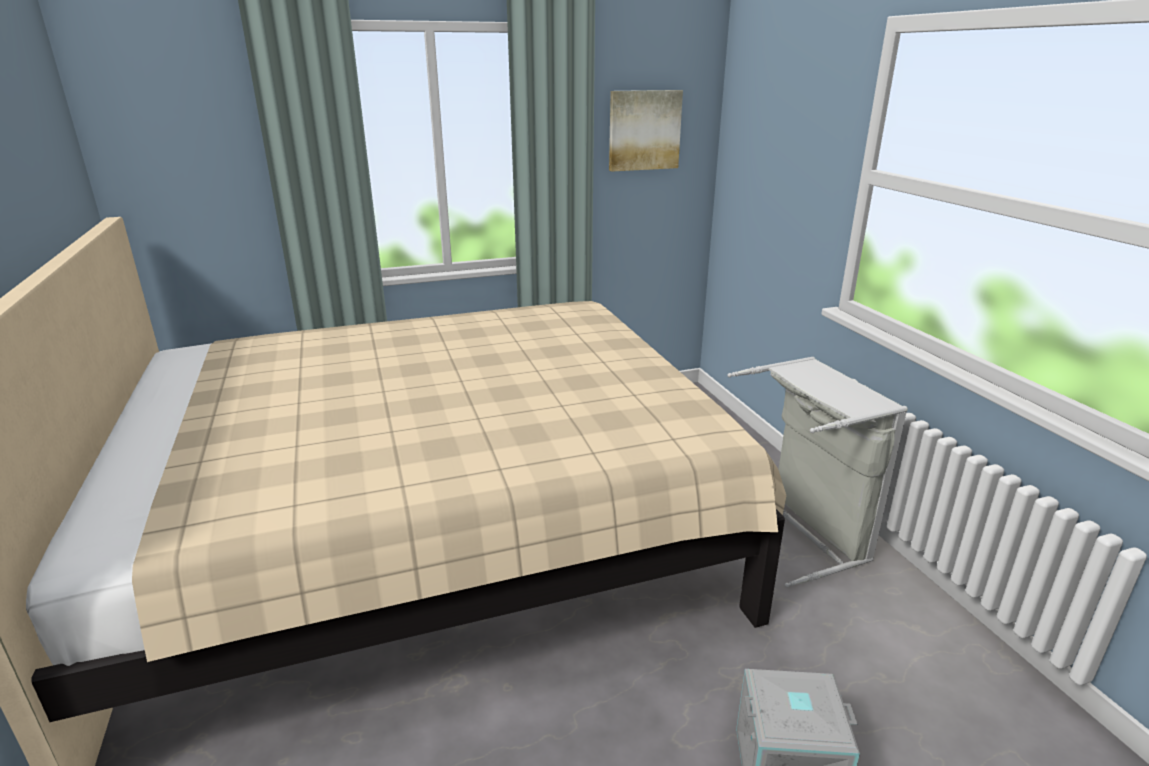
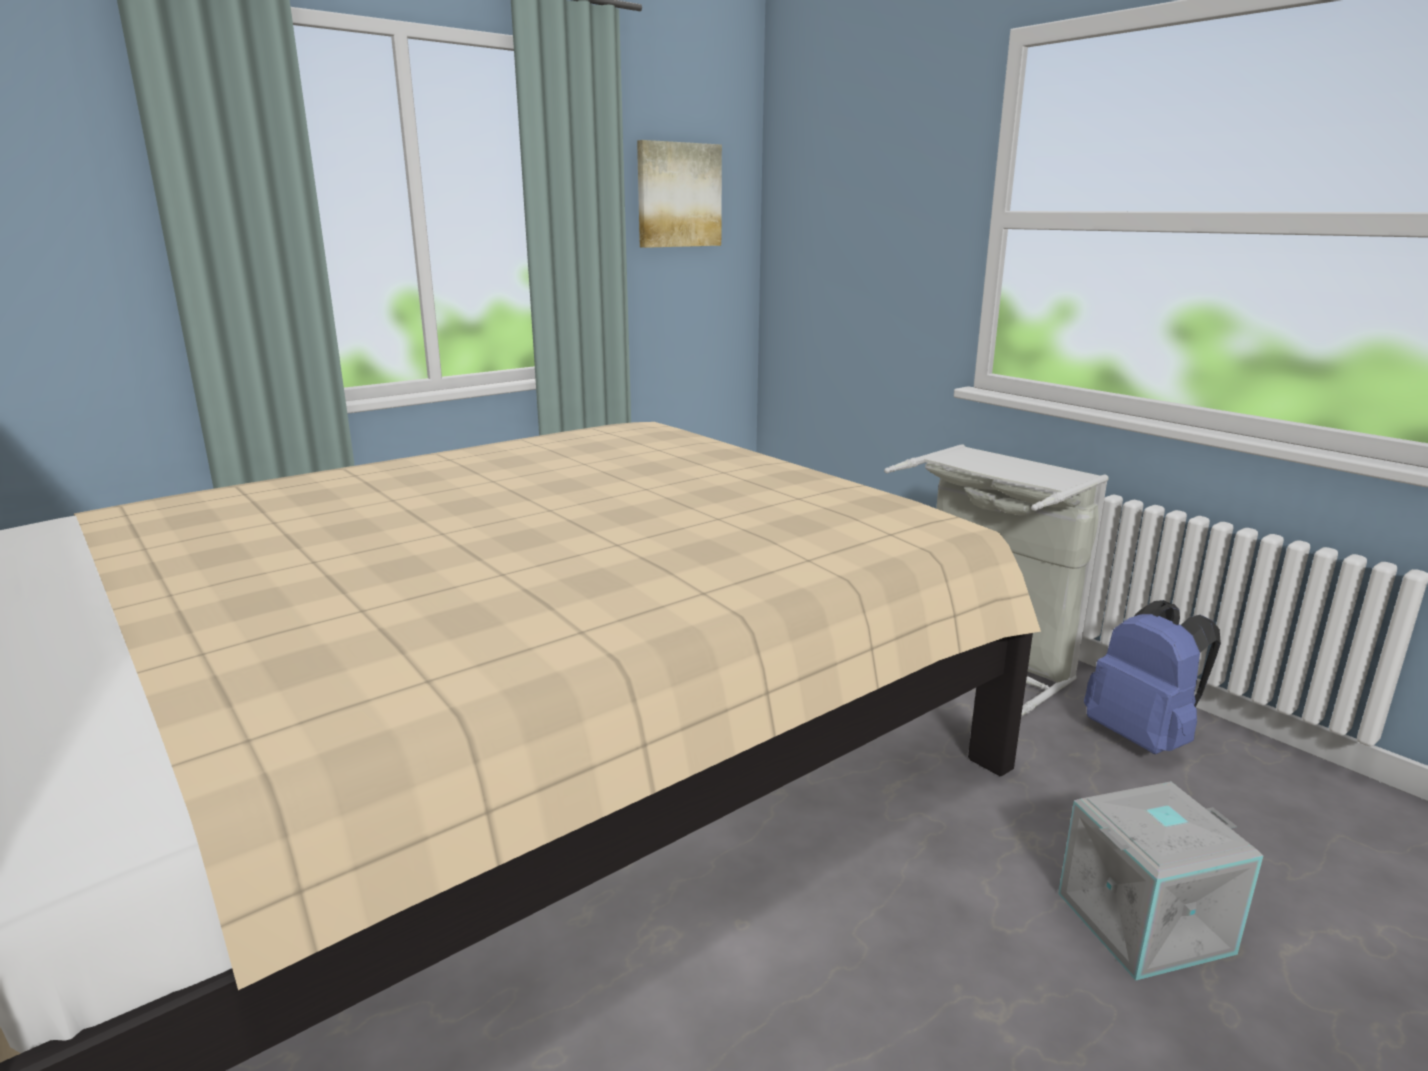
camera: 20 degrees left, 5 degrees down
none -> blue backpack [1084,600,1221,754]

